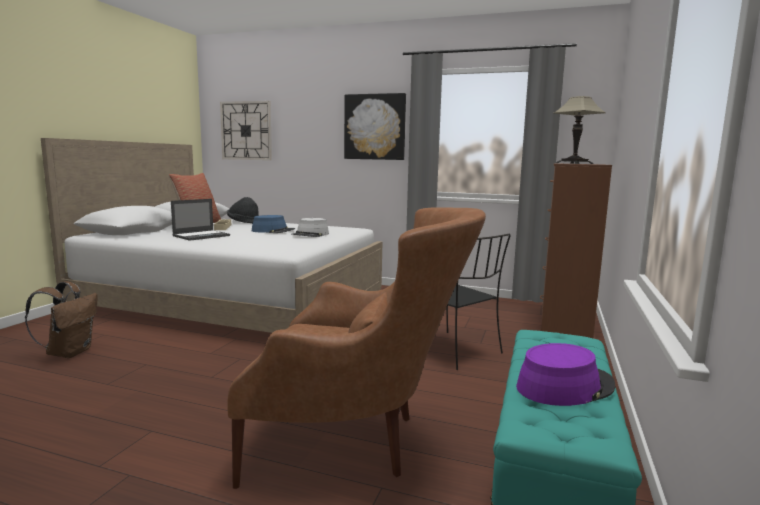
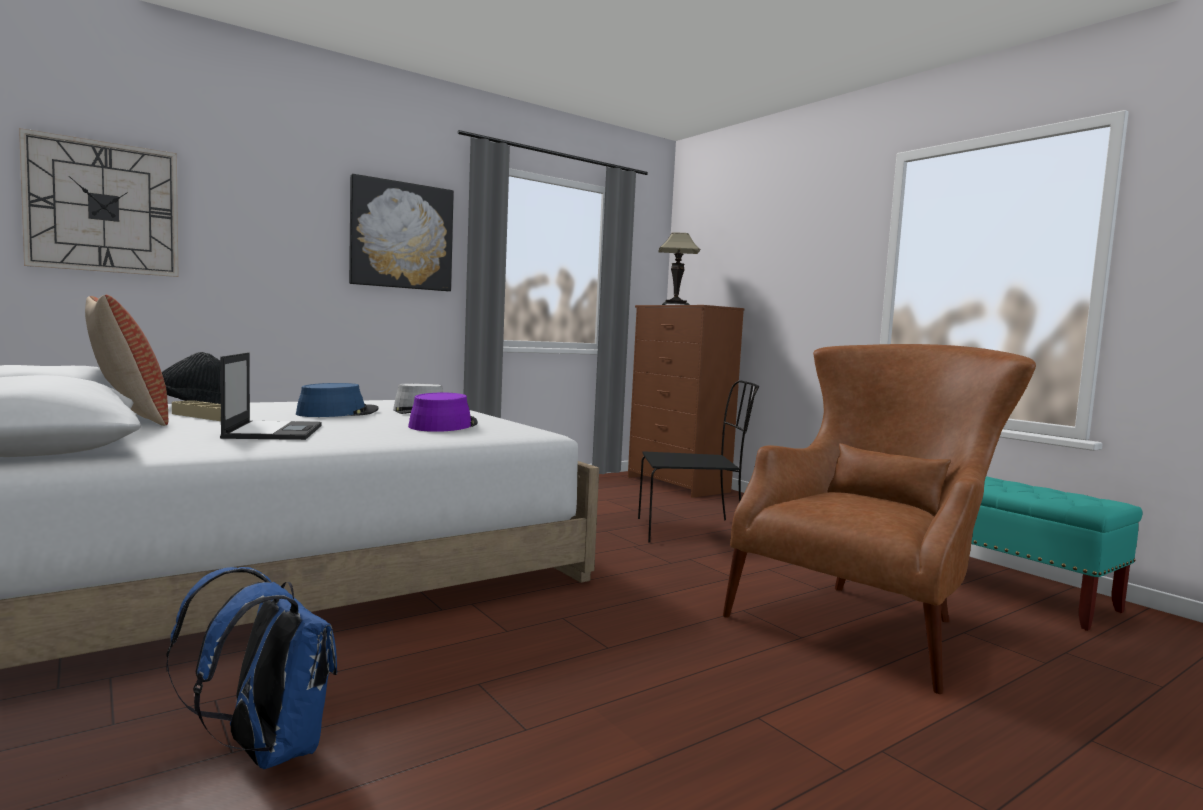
camera: 55 degrees left, 5 degrees down
brown backpack [25,281,97,358] -> blue backpack [166,567,337,769]
purple hat [516,343,615,406] -> purple hat moved to [408,393,478,432]

